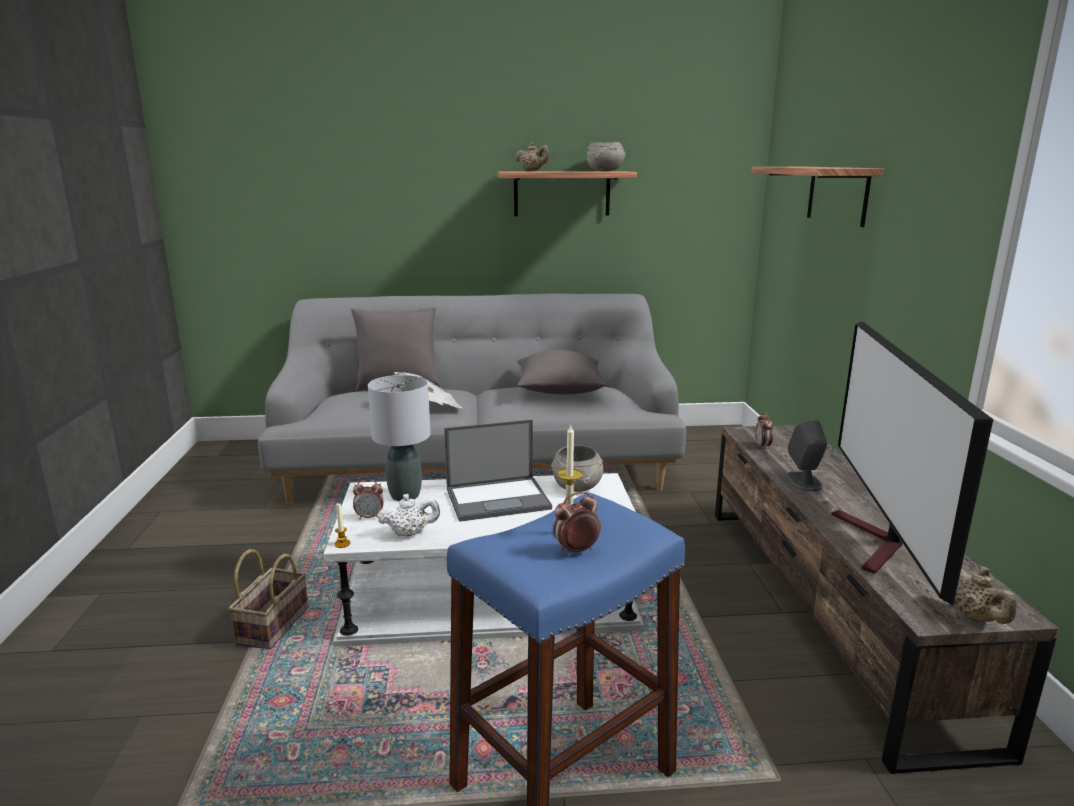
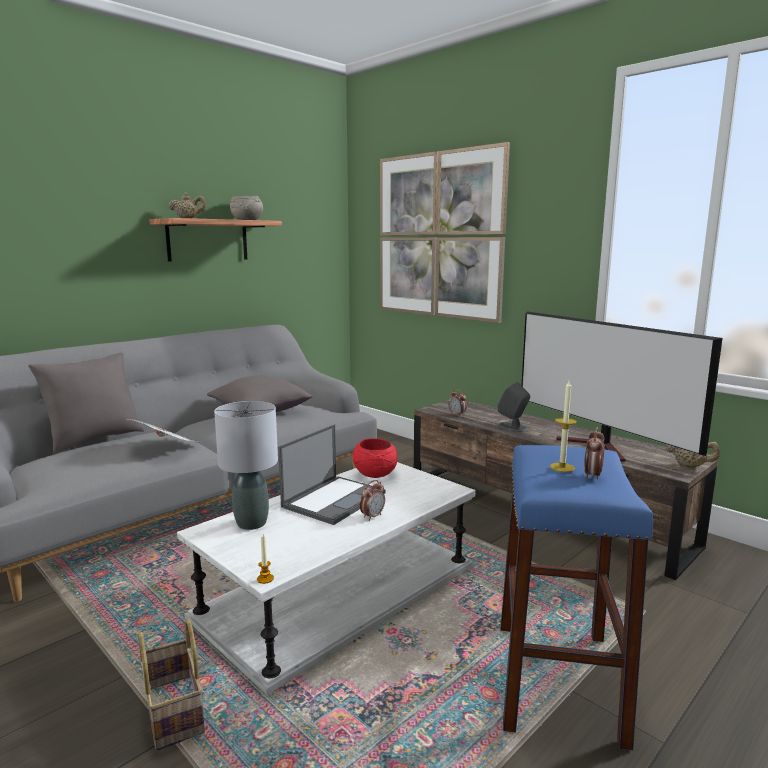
camera: 40 degrees left, 5 degrees down
alarm clock [353,480,384,520] -> alarm clock moved to [359,480,385,521]
white teapot [377,494,440,537] -> none
grey bowl [551,445,603,492] -> red bowl [352,438,397,478]
shelf [751,167,884,227] -> picture [380,142,510,323]

